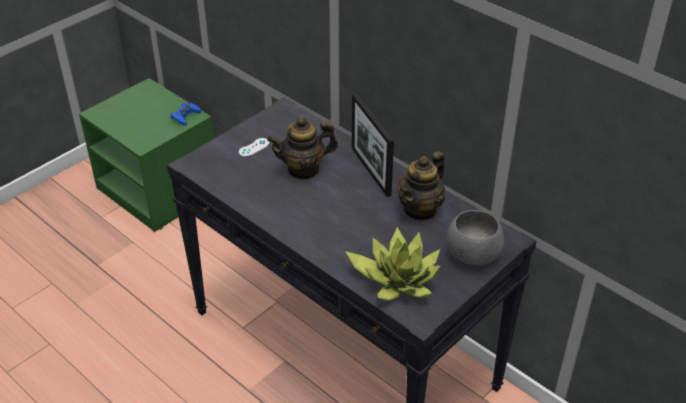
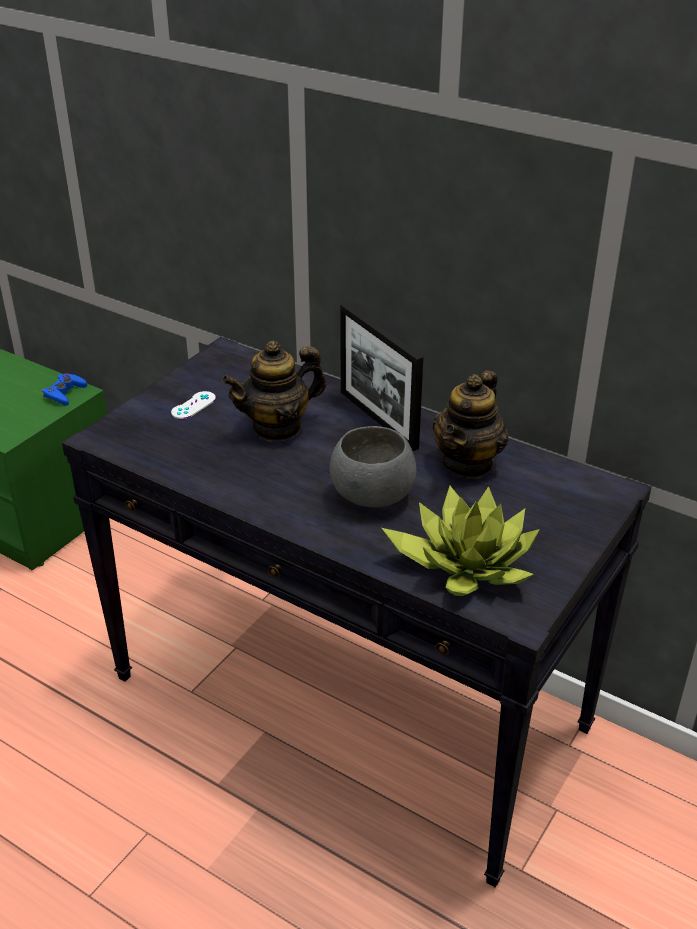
camera: 10 degrees left, 5 degrees down
grey bowl [446,210,505,265] -> grey bowl moved to [330,426,417,507]

